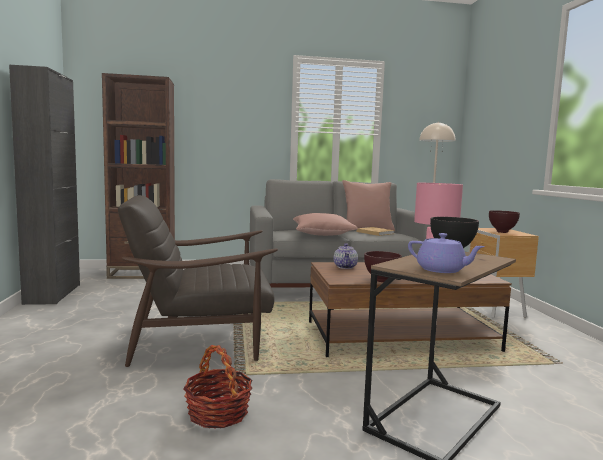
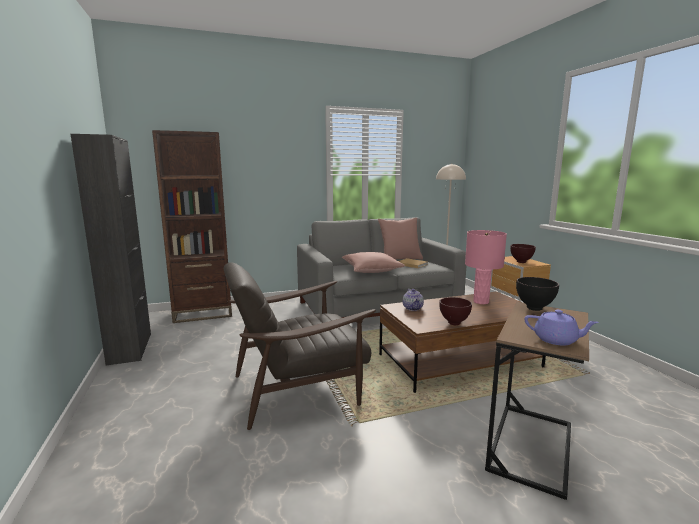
camera: 10 degrees left, 5 degrees up
basket [183,345,252,429] -> none

